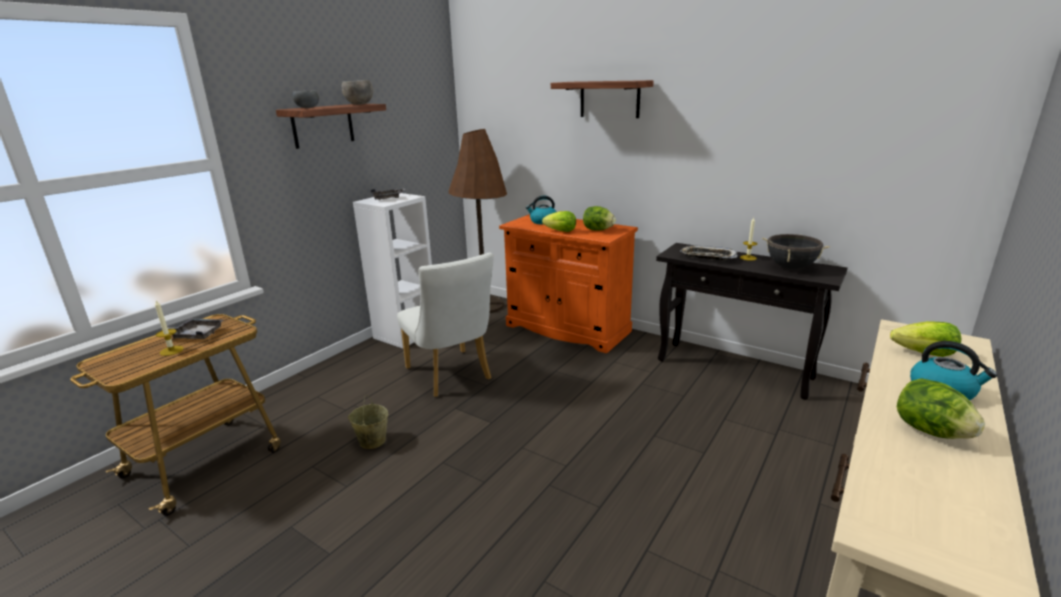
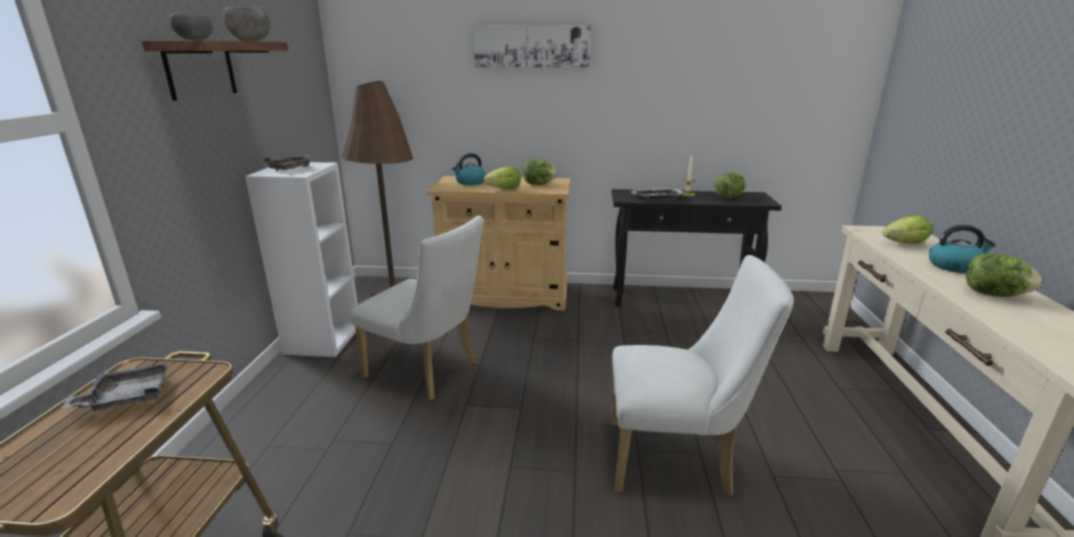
camera: 30 degrees left, 0 degrees up
candle [155,300,184,356] -> none
beige bucket [348,395,388,449] -> none
orange cabinet [499,214,638,354] -> beige cabinet [427,176,571,311]
shelf [551,80,654,118] -> picture [473,25,591,67]
black cooking pot [762,234,830,269] -> lettuce [714,172,746,198]
none -> white chair [610,255,794,495]

